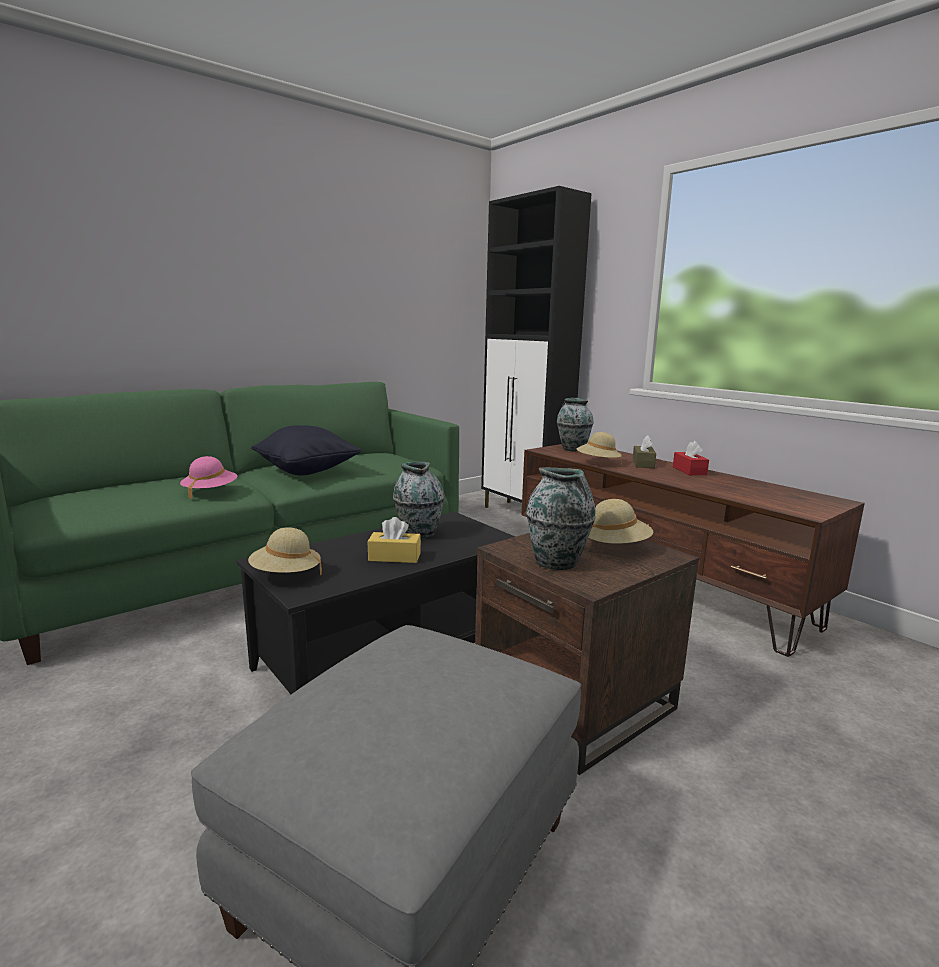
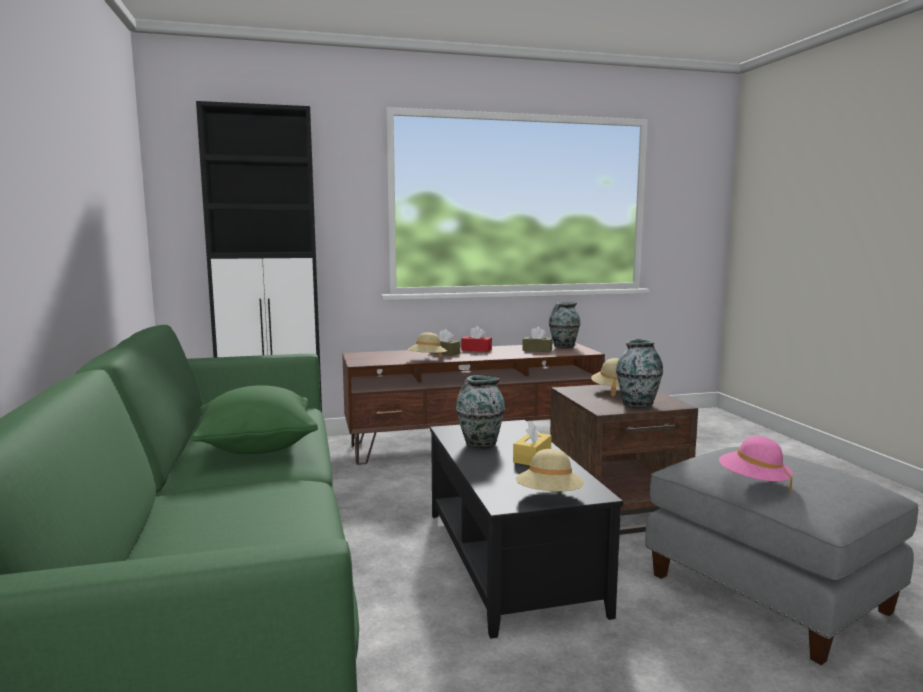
camera: 65 degrees left, 5 degrees down
pink hat [180,456,238,499] -> pink hat moved to [719,436,793,492]
black pillow [251,425,361,475] -> green pillow [192,385,318,454]
vase [557,398,594,451] -> vase moved to [549,302,581,348]
none -> brown tissue box [522,327,553,352]

